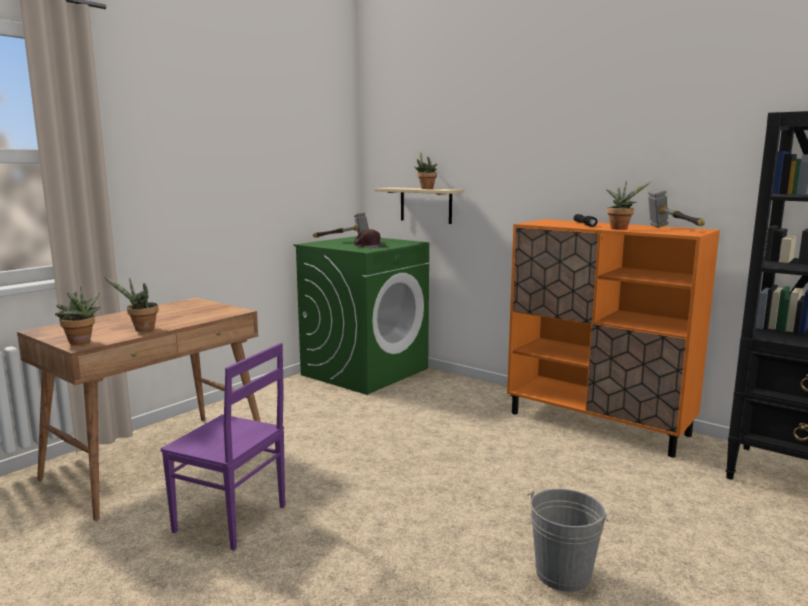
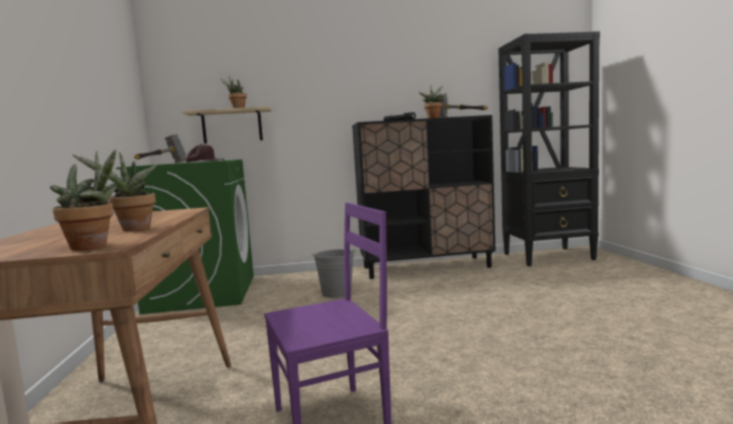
camera: 45 degrees left, 5 degrees down
orange cabinet [507,219,720,457] -> black cabinet [352,115,496,279]
grey bucket [527,489,608,592] -> grey bucket moved to [312,249,356,298]

